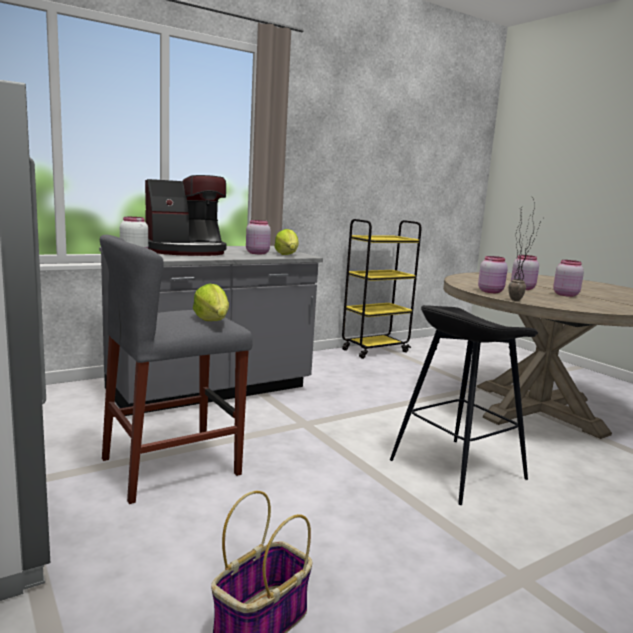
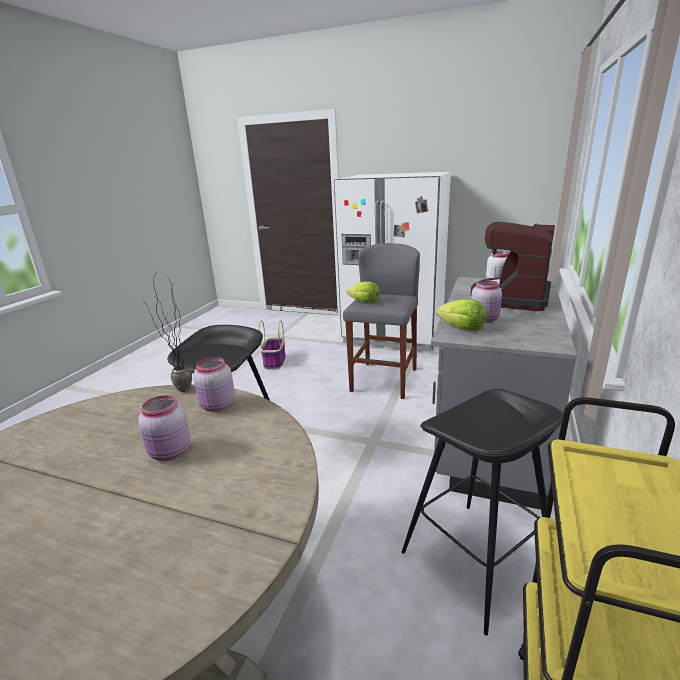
camera: 145 degrees right, 10 degrees up
pink jar [553,260,584,297] -> none
none -> black stool [402,389,563,635]

